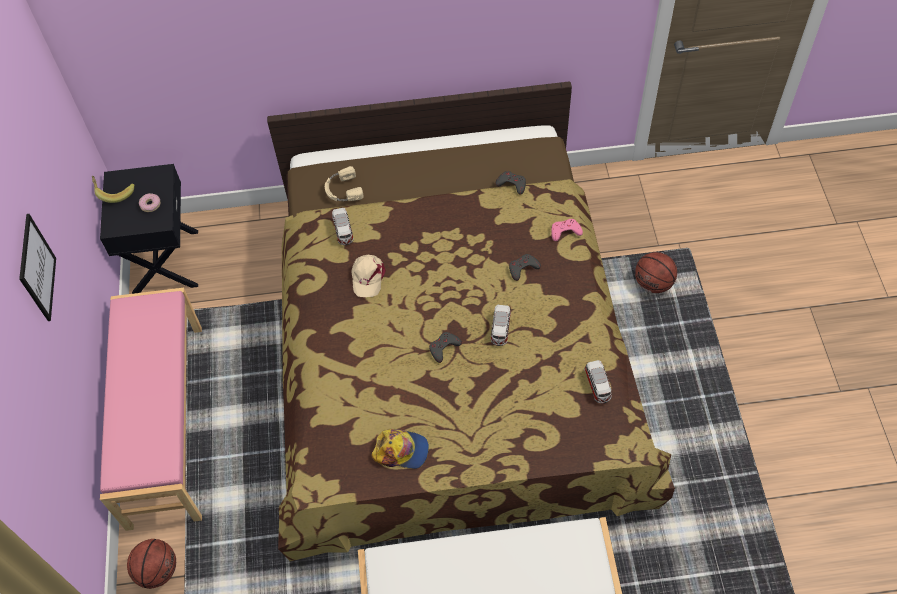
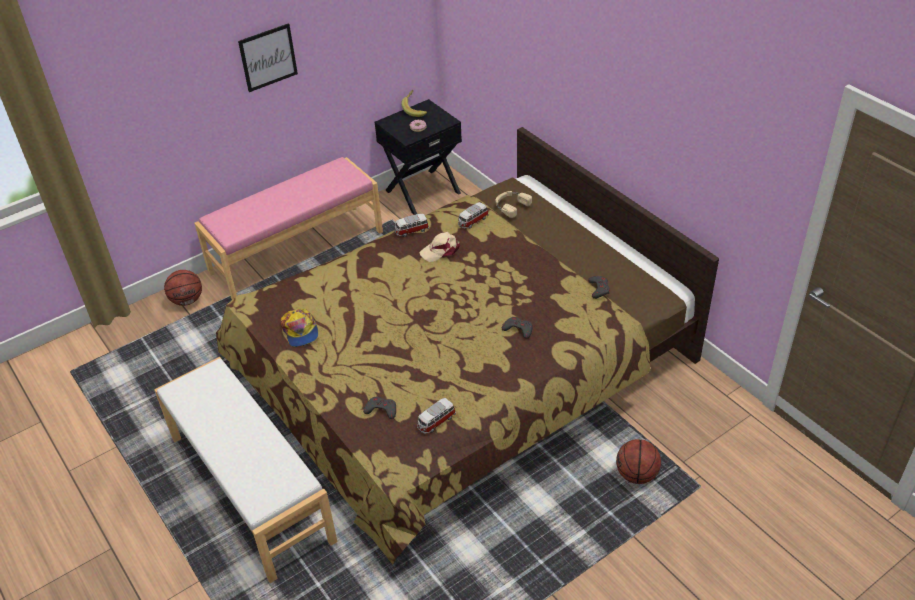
camera: 60 degrees right, 15 degrees down
grey game controller [429,332,462,363] -> grey game controller moved to [363,397,396,419]
toy car [490,305,511,346] -> toy car moved to [395,214,429,237]
pink game controller [551,219,583,241] -> none

